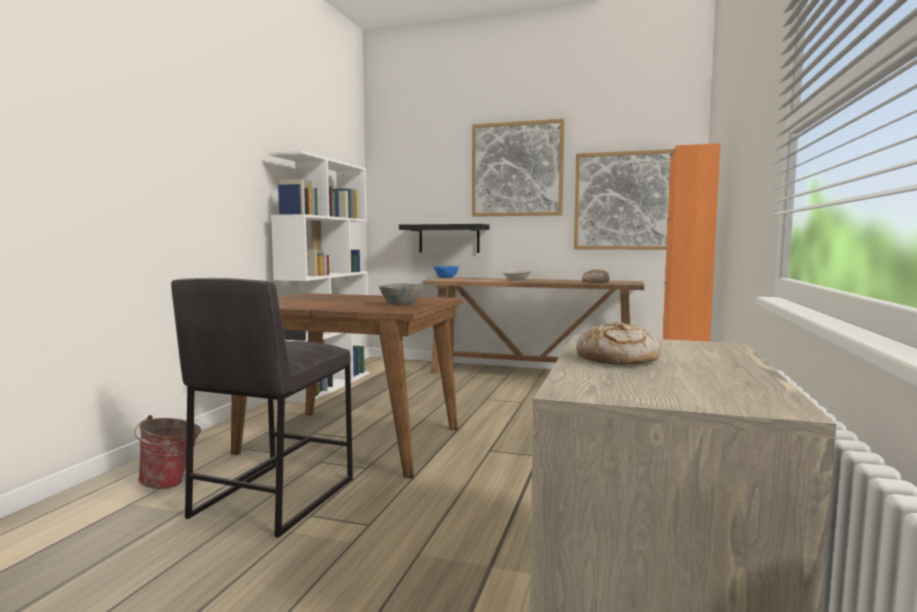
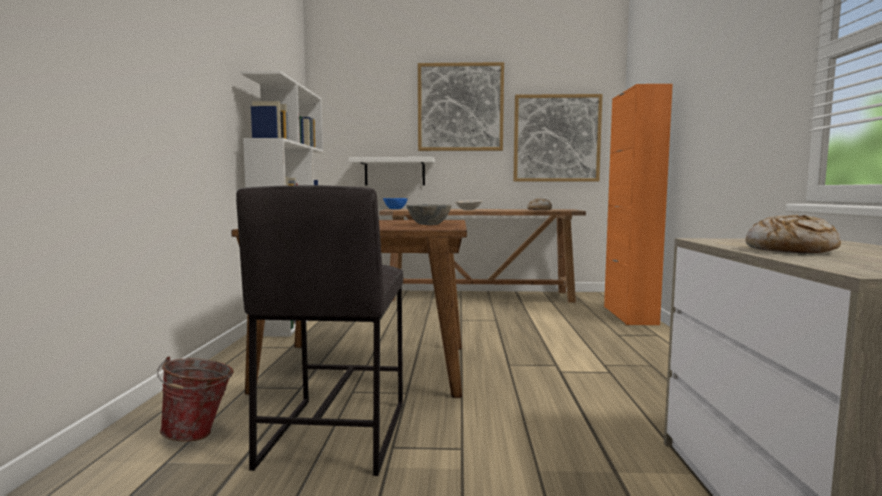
camera: 15 degrees left, 0 degrees up
black shelf [399,224,490,253] -> white shelf [349,157,435,185]

